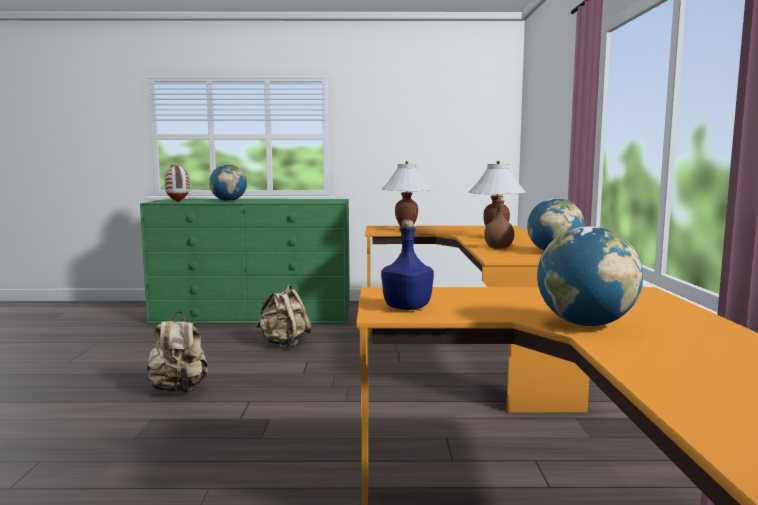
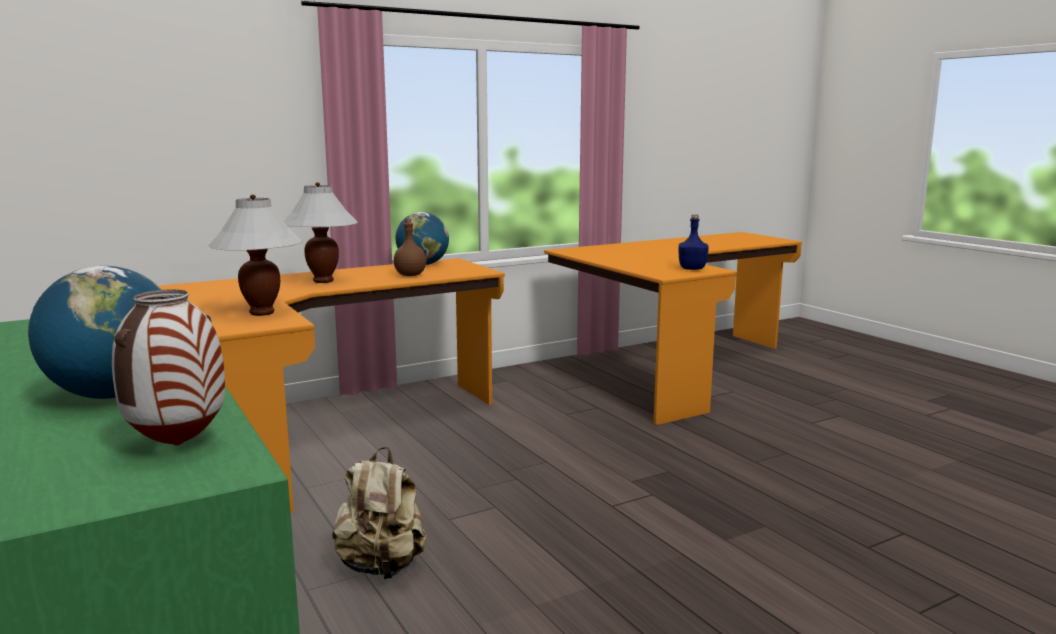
camera: 120 degrees left, 5 degrees up
beige backpack [146,311,208,393] -> none
globe [537,226,643,326] -> none

